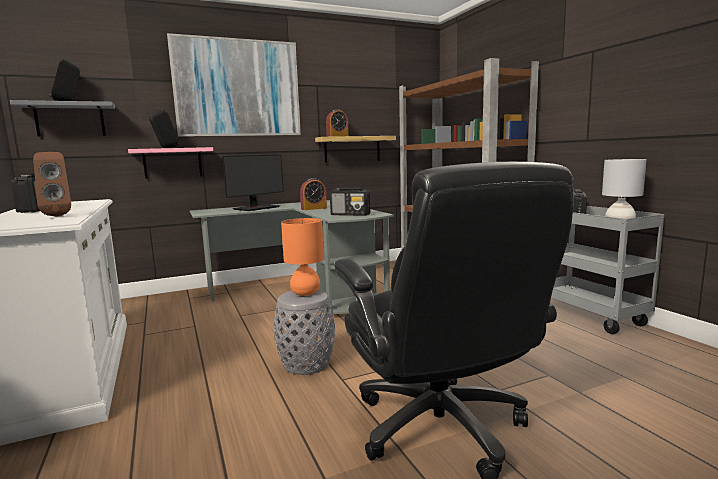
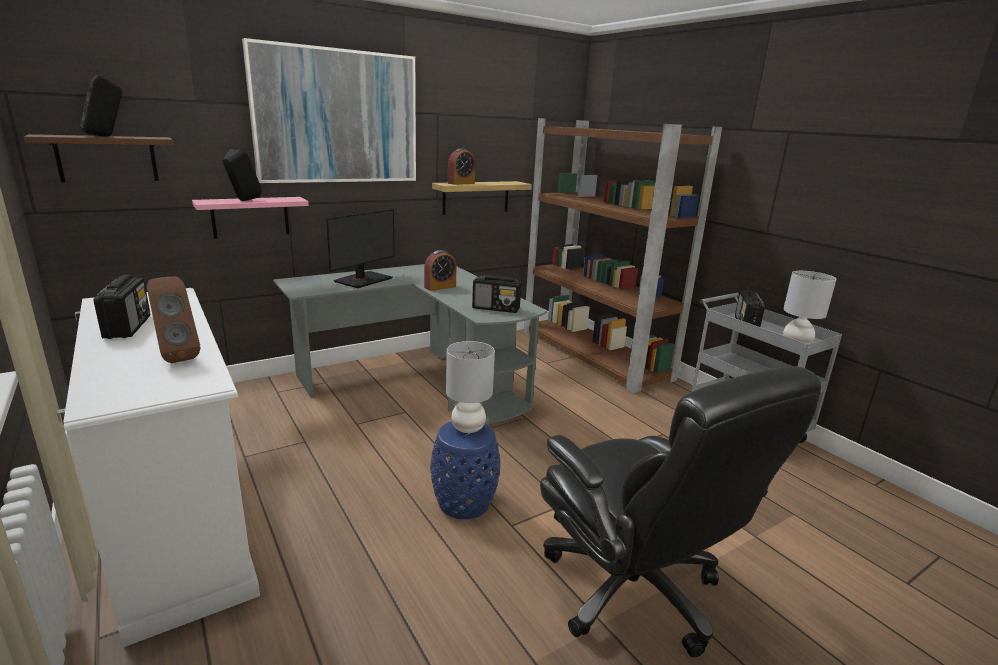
camera: 10 degrees left, 10 degrees up
grey shelf [10,100,115,137] -> brown shelf [24,134,174,182]
grey stool [274,290,335,375] -> blue stool [430,421,500,519]
orange table lamp [281,218,324,296] -> grey table lamp [446,341,495,433]

